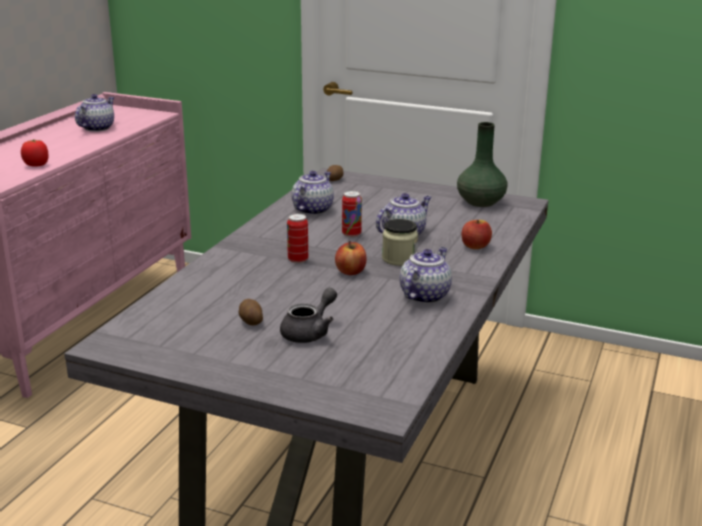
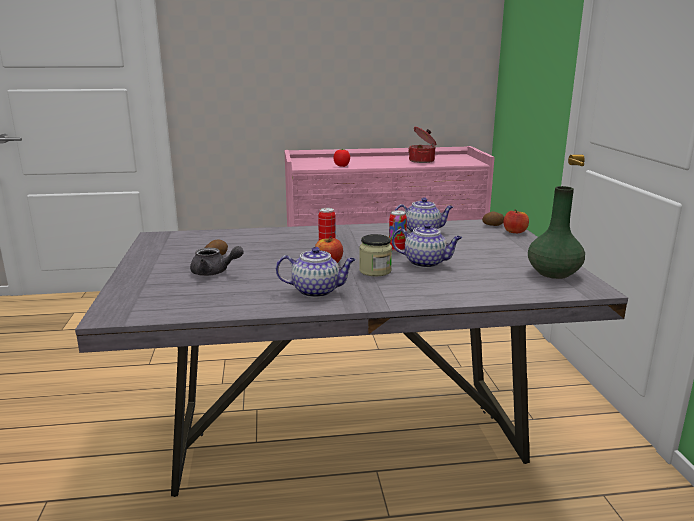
camera: 60 degrees right, 5 degrees down
teapot [75,94,114,132] -> cooking pot [408,127,436,163]
apple [462,220,492,249] -> apple moved to [503,209,529,233]

